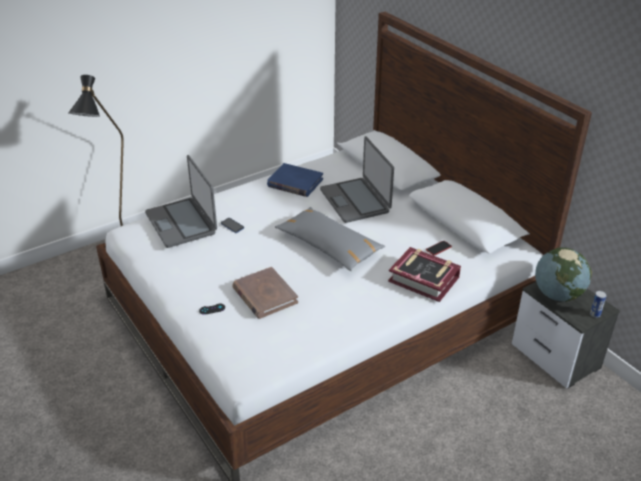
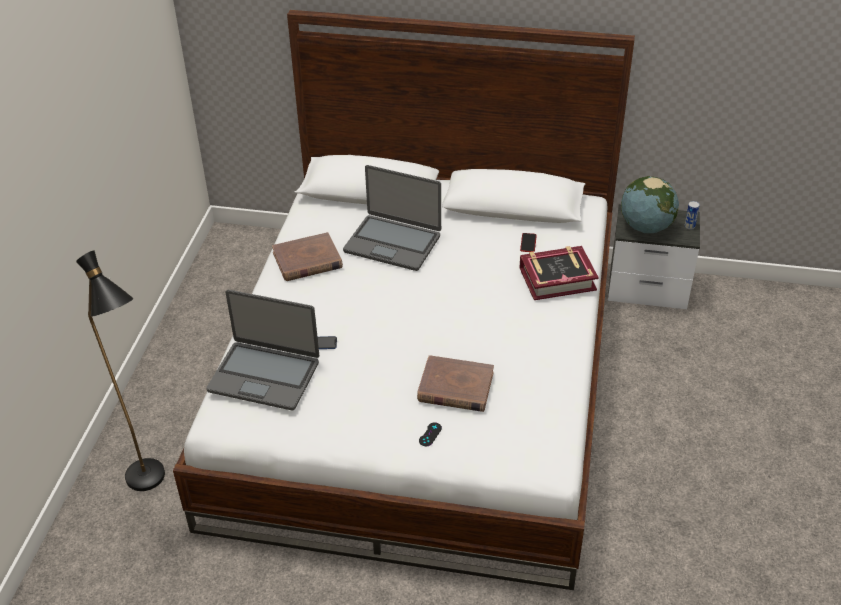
camera: 45 degrees left, 5 degrees up
blue book [267,163,323,197] -> brown book [272,232,343,281]
grey pillow [275,207,385,271] -> none

